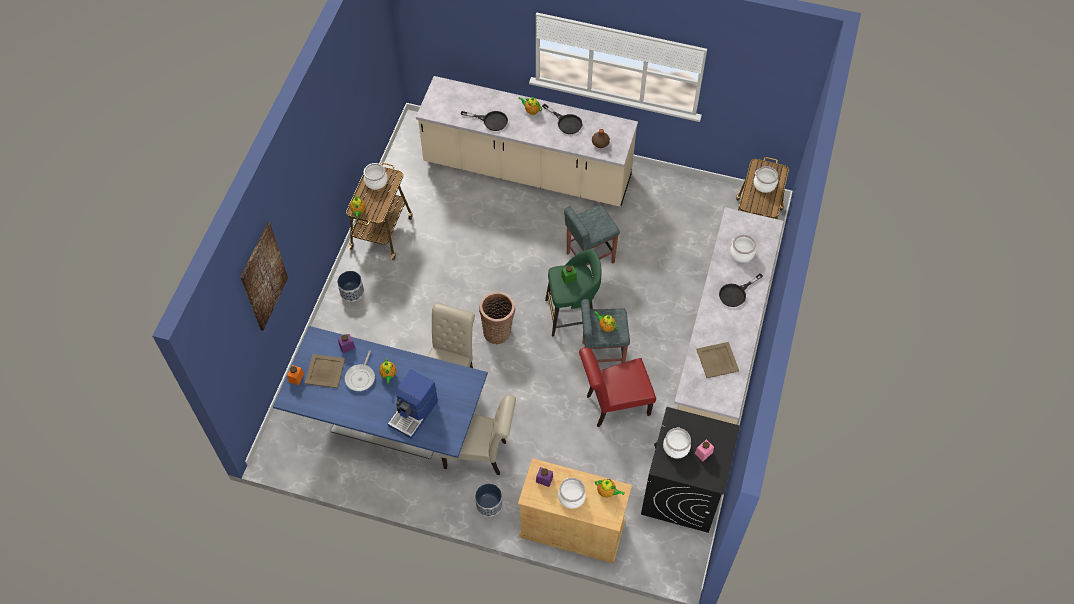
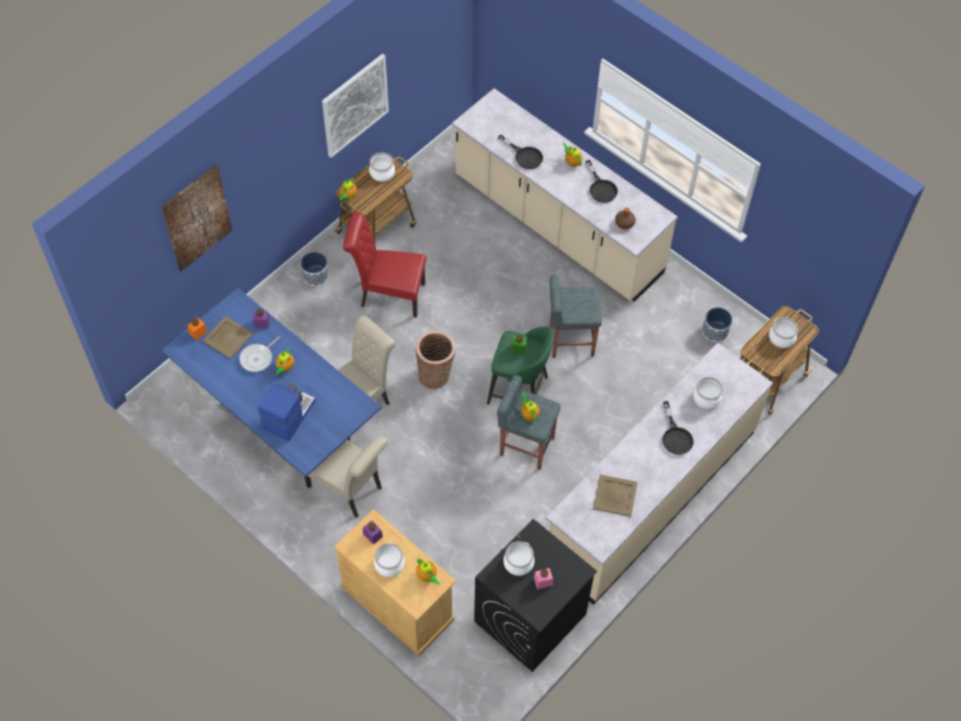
camera: 25 degrees right, 0 degrees up
coffee machine [388,370,438,439] -> coffee machine turned 150 degrees clockwise [258,384,316,441]
planter [475,483,502,517] -> planter moved to [702,307,732,342]
red chair [579,347,656,427] -> red chair moved to [343,212,427,317]
black frying pan [719,273,763,307] -> black frying pan turned 90 degrees counterclockwise [662,401,694,455]
none -> picture [322,54,389,158]

